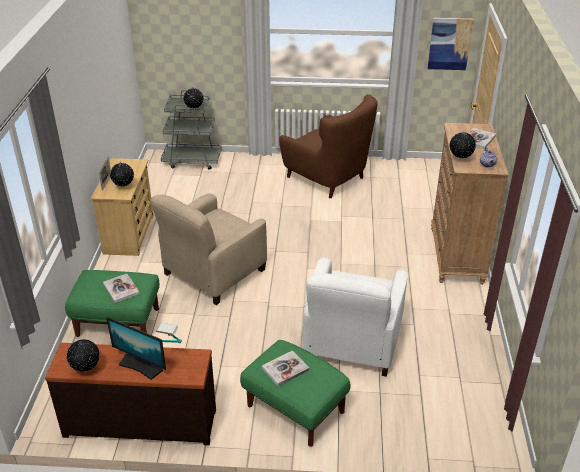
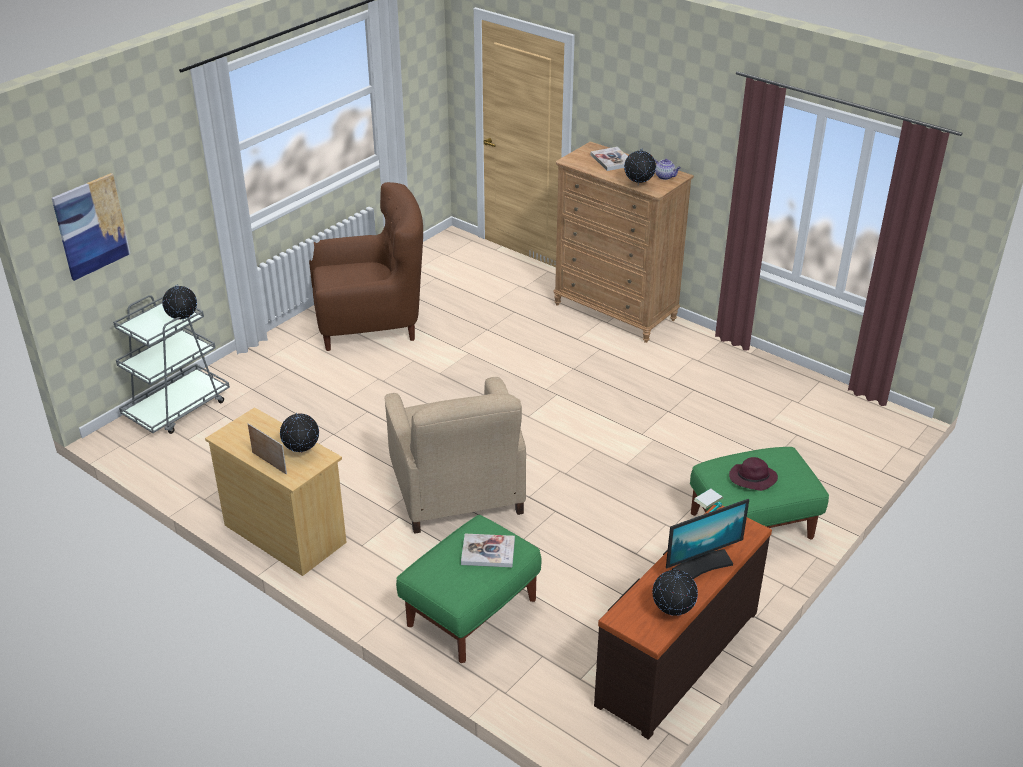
camera: 55 degrees left, 0 degrees up
book [262,350,309,386] -> purple hat [729,457,778,491]
white armchair [303,257,408,377] -> none
picture [428,18,474,70] -> picture moved to [52,173,130,281]

